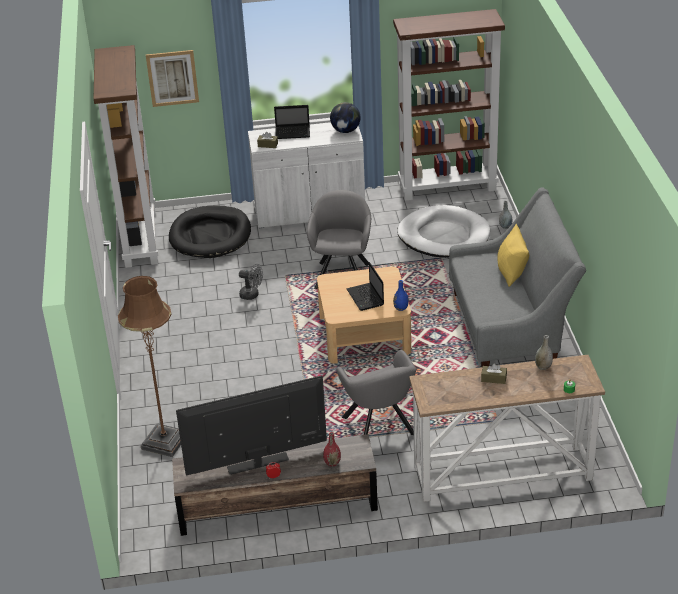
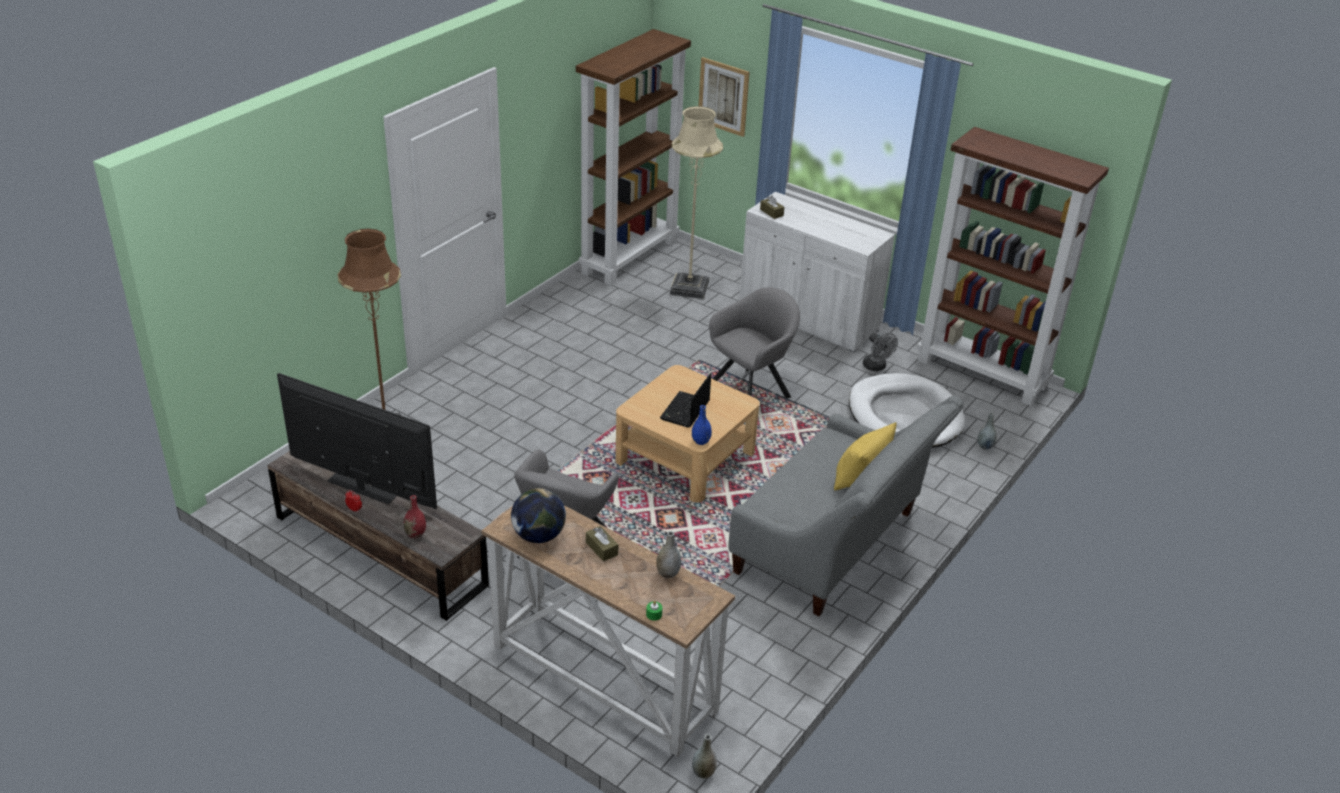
camera: 40 degrees right, 0 degrees up
black dog bed [169,205,251,258] -> beige floor lamp [670,106,723,299]
grey fan [239,264,263,300] -> grey fan moved to [863,333,898,371]
laptop [274,105,310,139] -> none
globe [330,102,361,133] -> globe moved to [511,488,566,543]
none -> grey vase [692,734,717,779]

